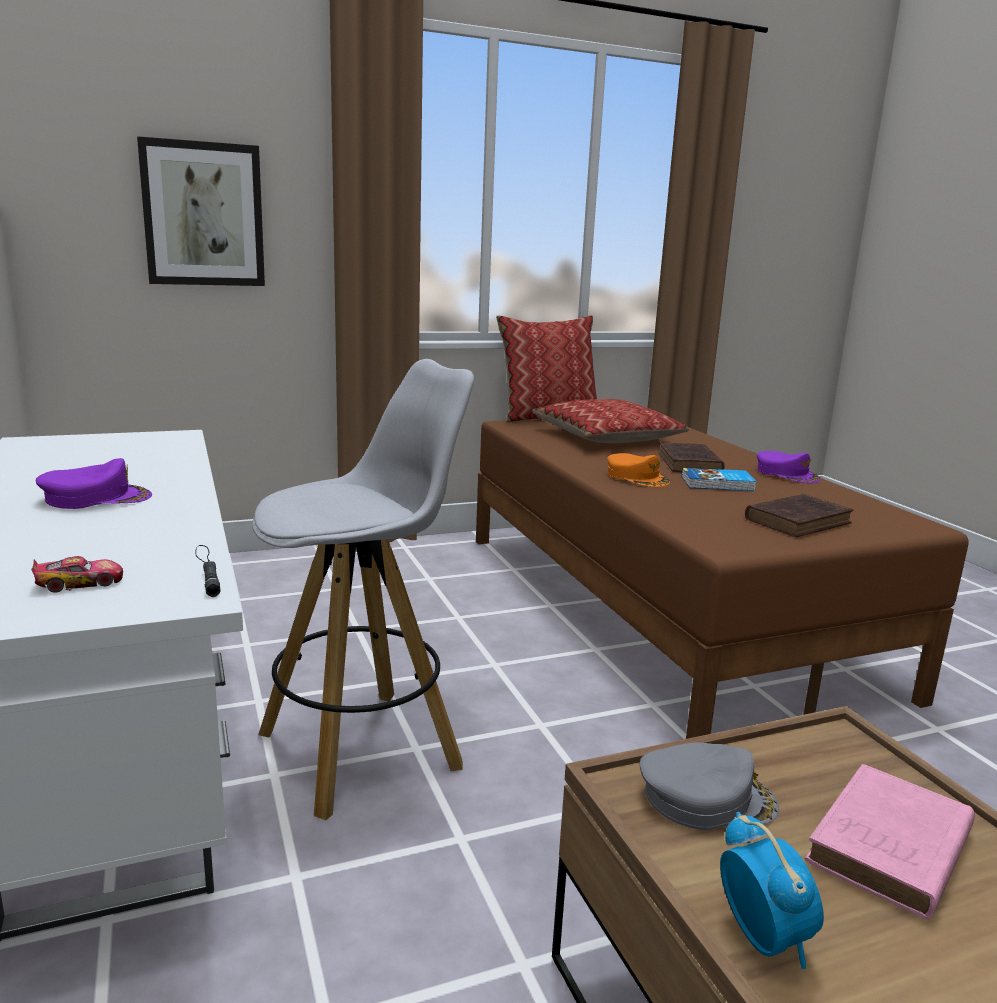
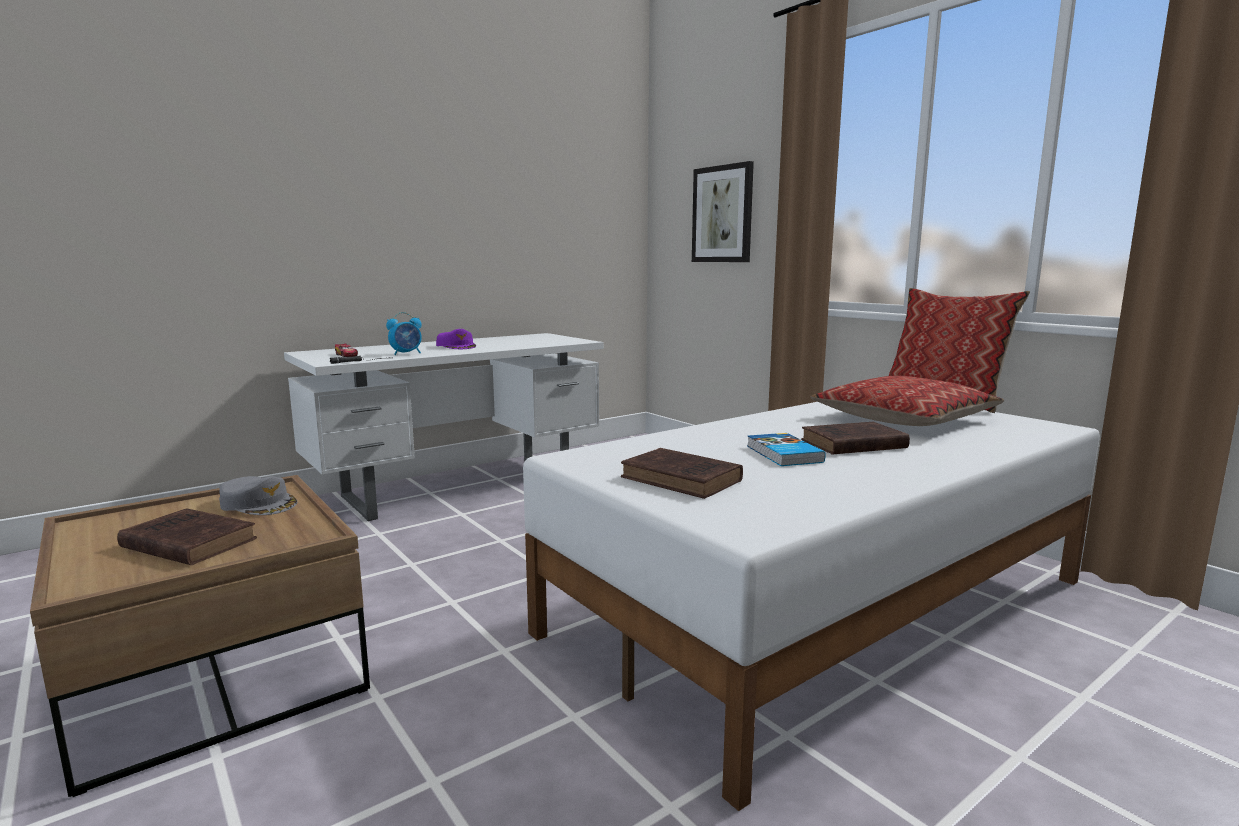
camera: 75 degrees right, 5 degrees down
white stool [252,359,474,820] -> none
brown bed [476,419,969,739] -> white bed [523,402,1100,811]
orange cap [607,453,670,487] -> none
grey cap [640,743,779,830] -> grey cap turned 45 degrees counterclockwise [219,476,297,515]
alarm clock [720,812,824,969] -> alarm clock moved to [386,312,422,355]
purple cap [757,451,820,483] -> none
pink book [805,764,975,920] -> brown book [117,508,257,565]

